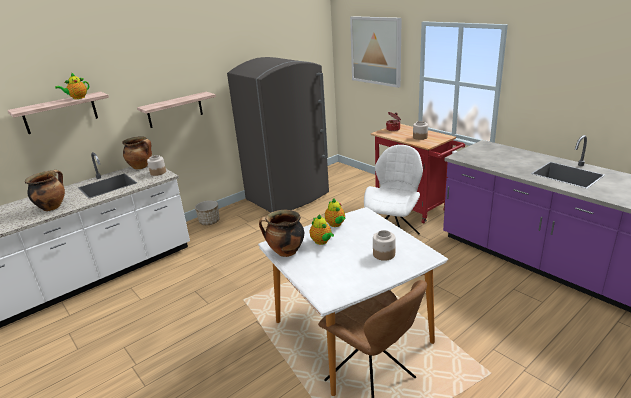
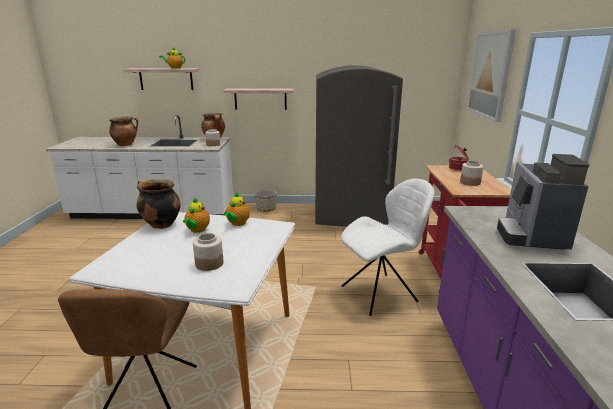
camera: 40 degrees right, 5 degrees down
none -> coffee machine [497,154,589,250]

